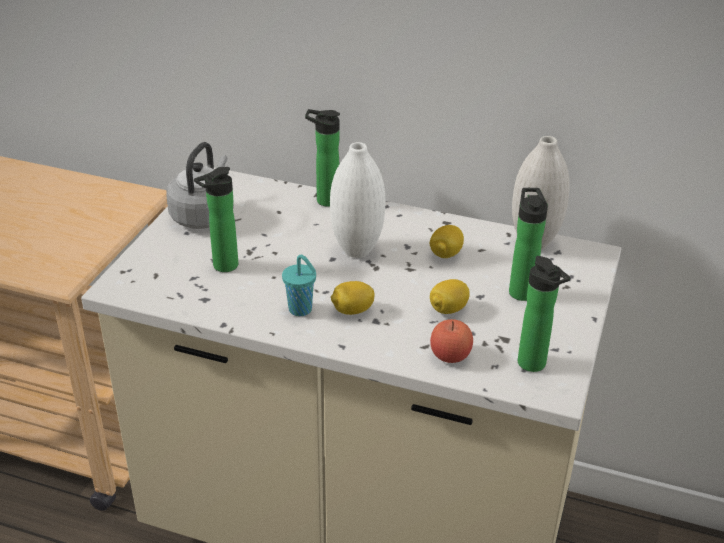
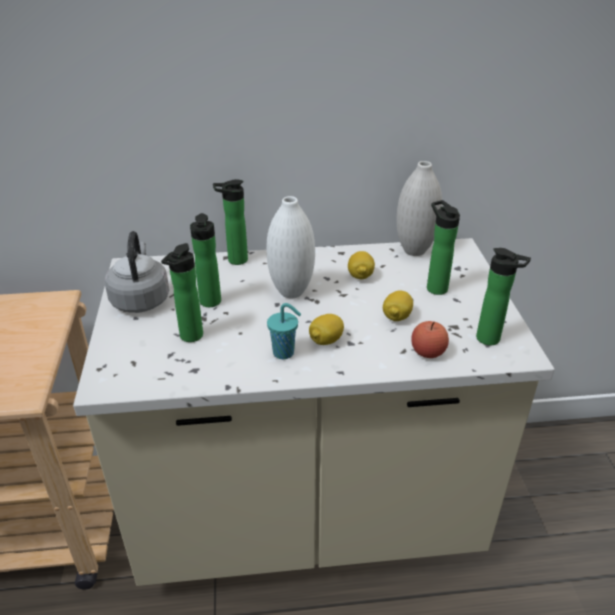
camera: 25 degrees left, 0 degrees up
none -> bottle [190,213,221,307]

